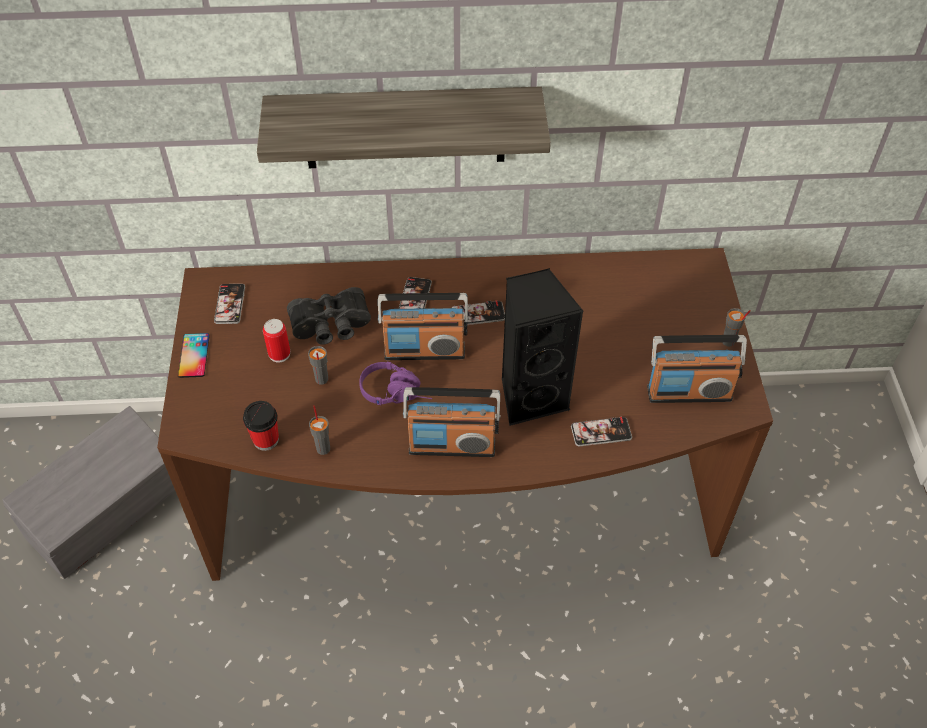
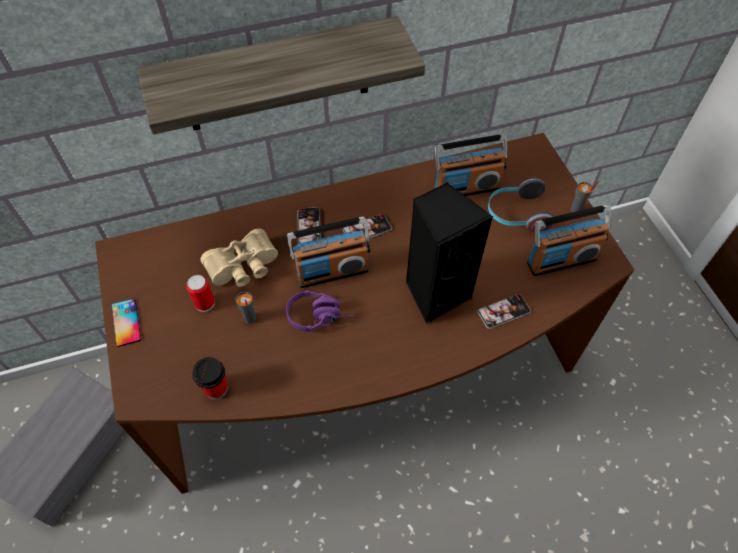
camera: 15 degrees left, 5 degrees up
phone [214,284,245,324] -> none
black binoculars [287,287,371,345] -> beige binoculars [200,228,278,287]
grey cup [309,405,330,455] -> none
radio [403,387,501,457] -> radio moved to [434,134,508,196]
none -> headphones [488,179,553,232]

